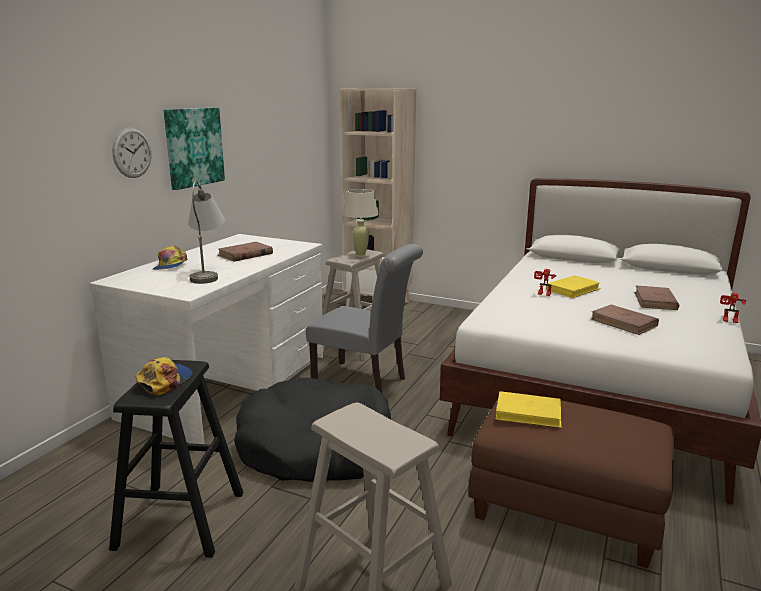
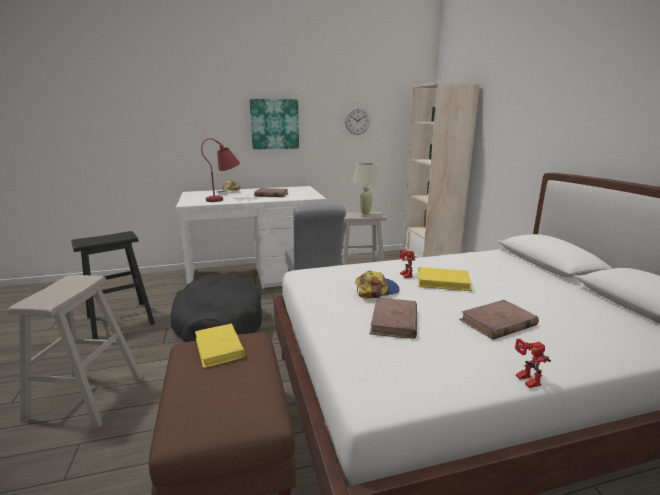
camera: 50 degrees right, 0 degrees up
wall clock [112,127,151,178] -> wall clock moved to [345,107,370,135]
cap [135,357,193,395] -> cap moved to [355,271,400,298]
grey table lamp [188,181,225,284] -> red table lamp [201,138,240,202]

